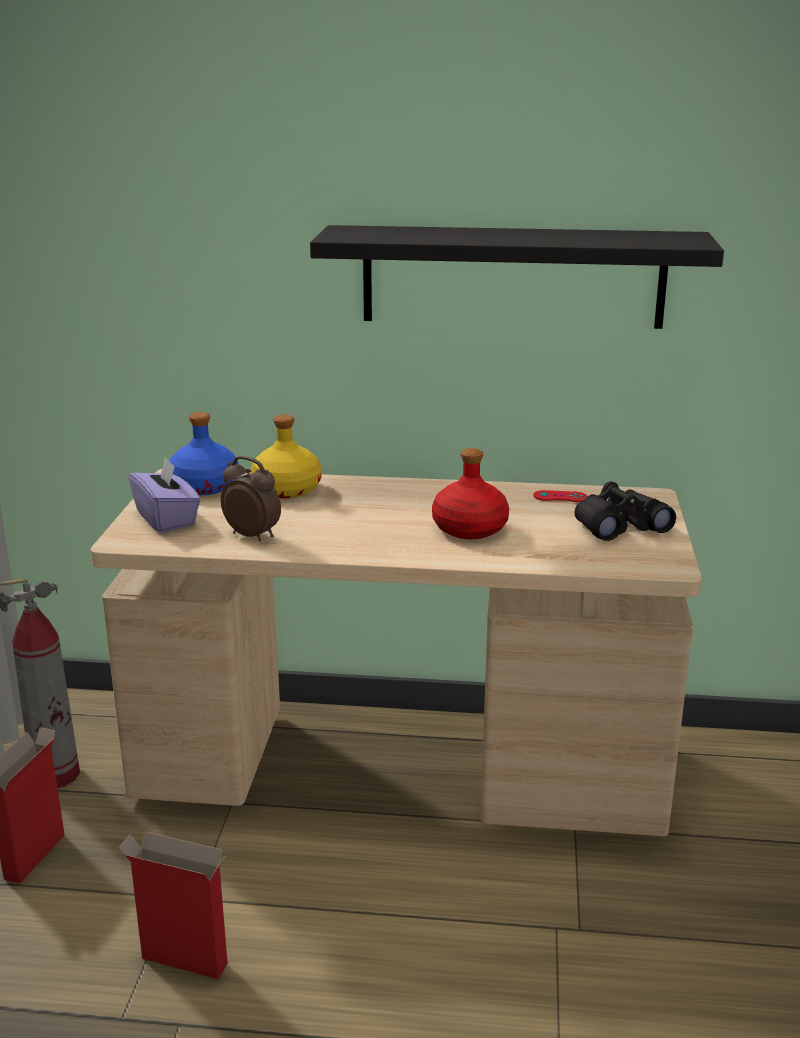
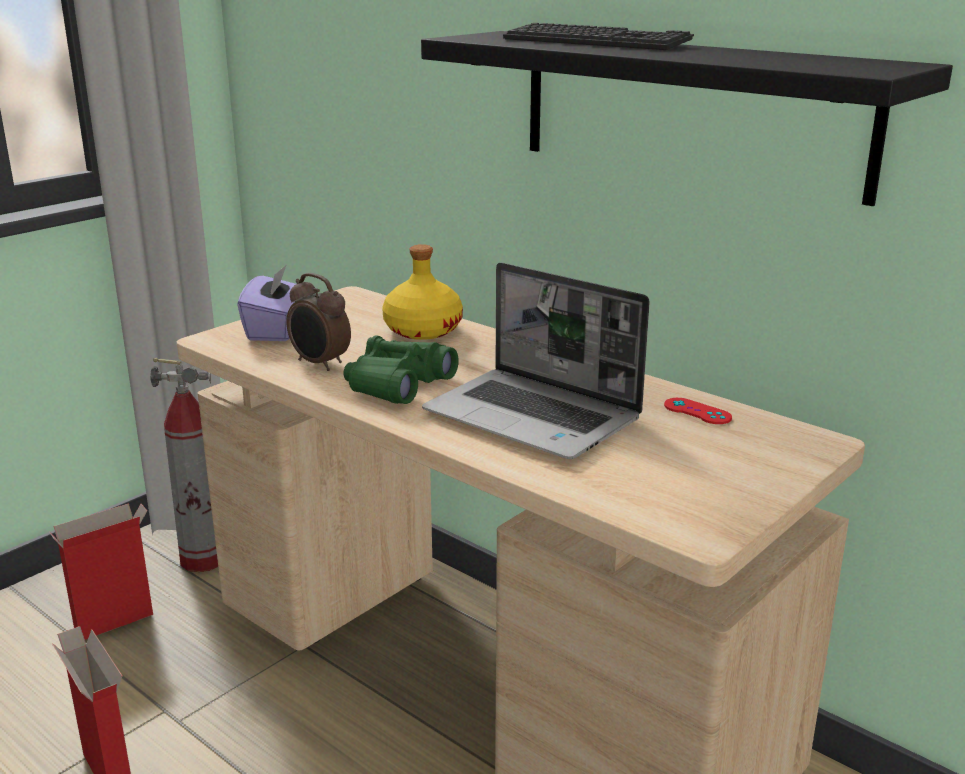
camera: 35 degrees right, 0 degrees up
blue bottle [169,412,239,495] -> none
alarm clock [221,456,281,541] -> alarm clock turned 150 degrees clockwise [286,273,351,371]
red bottle [432,448,509,539] -> laptop [422,262,650,459]
black binoculars [574,481,676,541] -> none
none -> green binoculars [344,336,459,404]
none -> keyboard [503,23,694,50]

